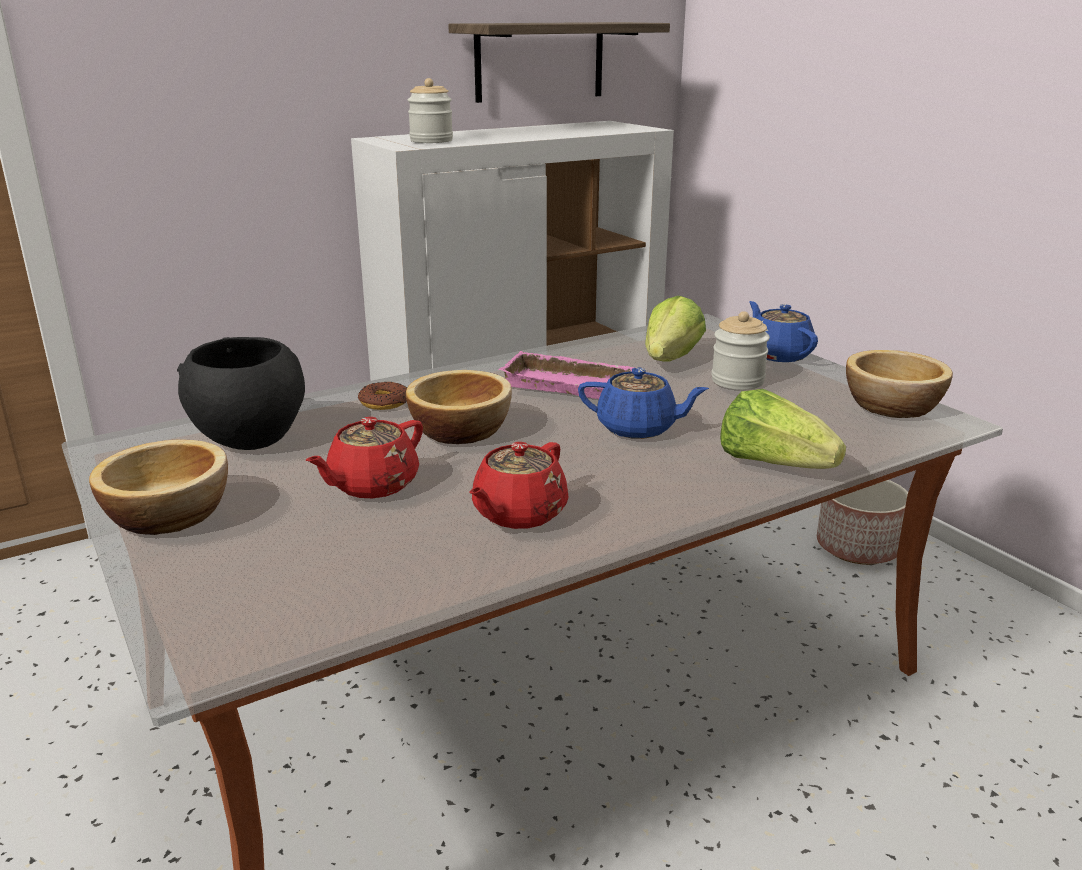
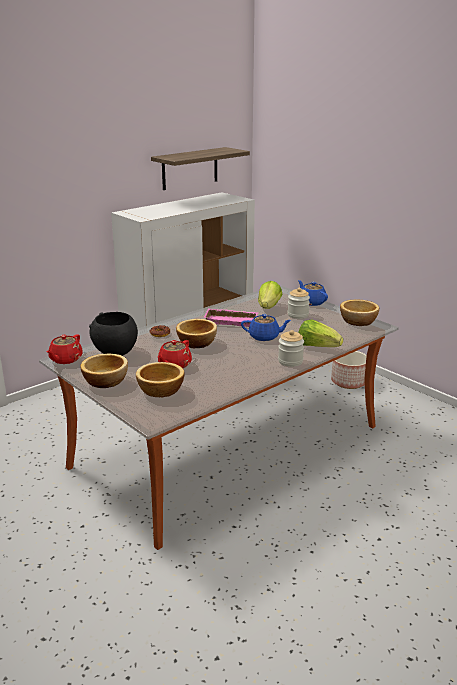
camera: 10 degrees left, 0 degrees up
jar [408,78,453,143] -> jar moved to [278,330,304,367]
red teapot [469,442,569,529] -> red teapot moved to [47,334,83,364]
none -> bowl [136,362,184,397]

